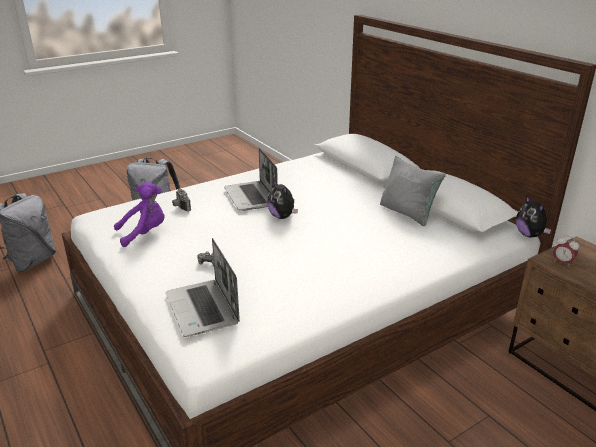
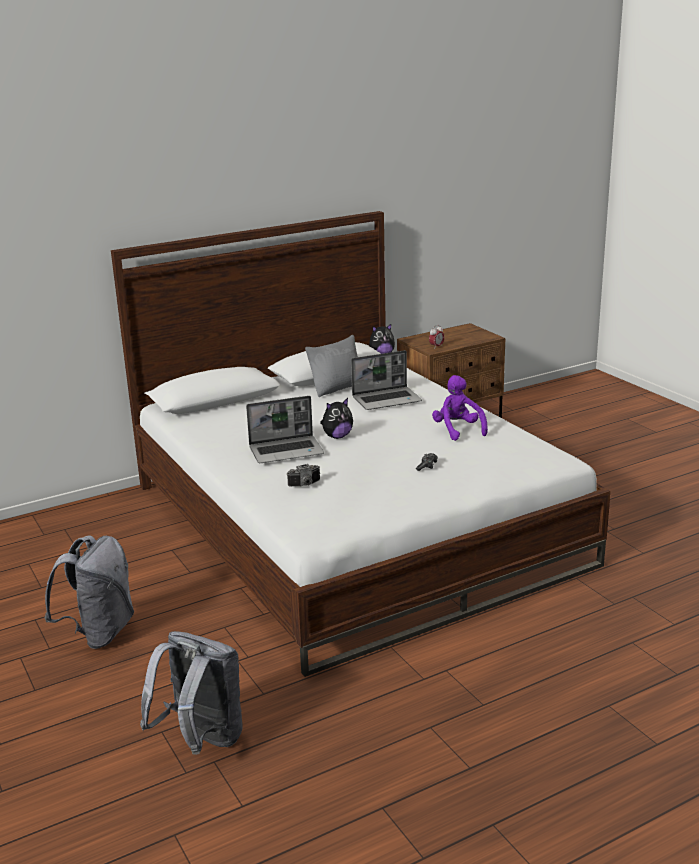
camera: 85 degrees left, 5 degrees down
purple plush toy [114,182,165,247] -> purple plush toy moved to [432,375,488,441]
laptop [166,238,240,337] -> laptop moved to [351,350,422,410]

